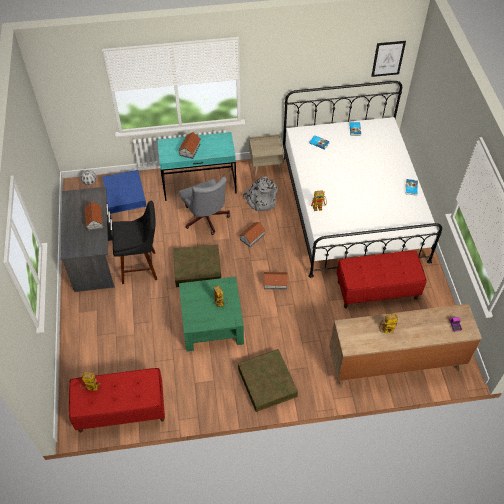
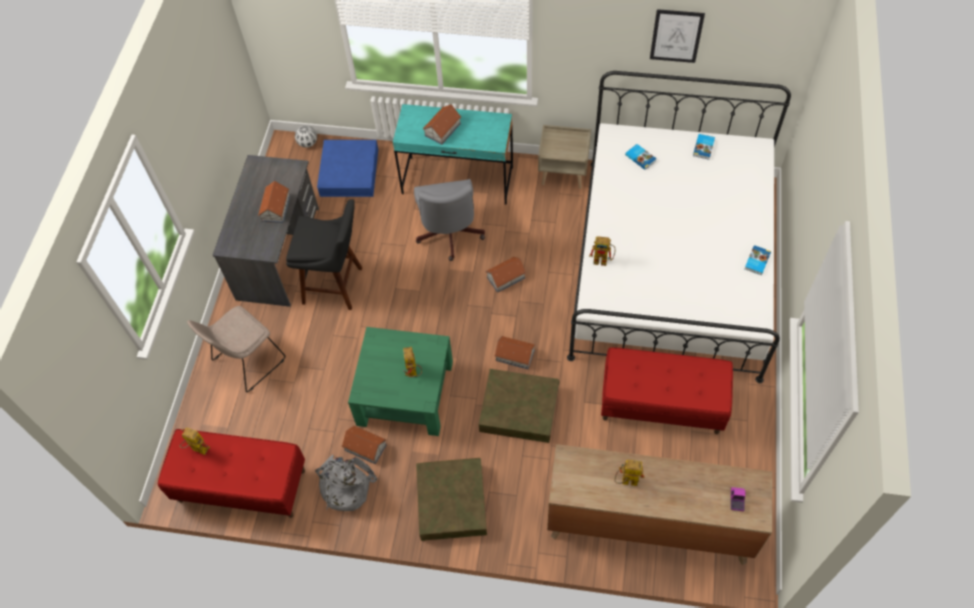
camera: 20 degrees right, 5 degrees up
brown storage box [173,244,221,287] -> brown storage box moved to [478,369,560,443]
grey backpack [243,177,278,211] -> grey backpack moved to [315,455,377,511]
picture [371,41,406,77] -> picture moved to [650,9,705,63]
none -> beige chair [187,306,285,392]
none -> toy house [342,425,387,464]

